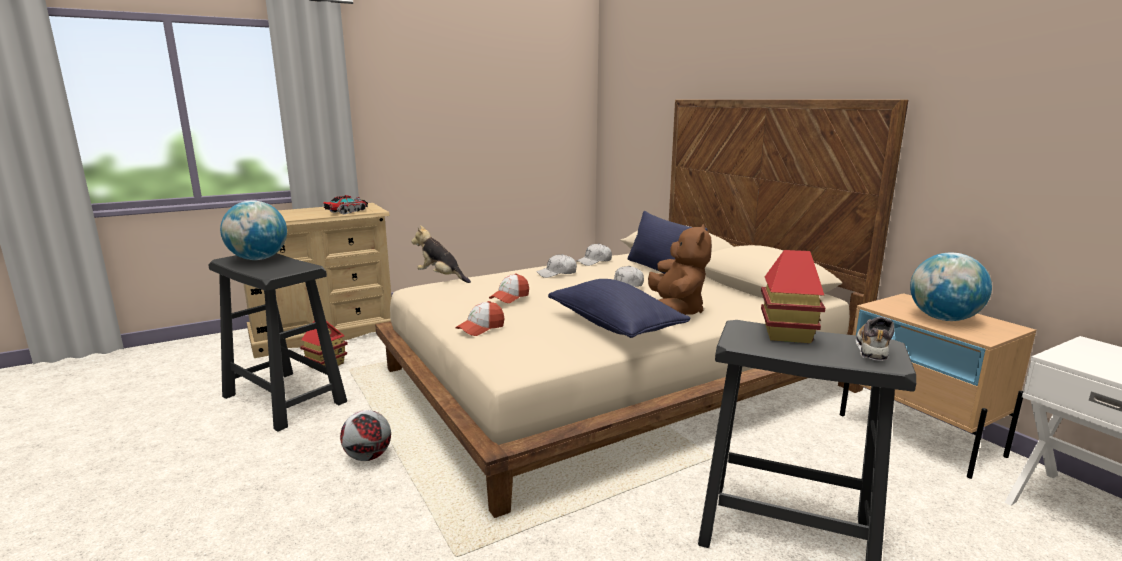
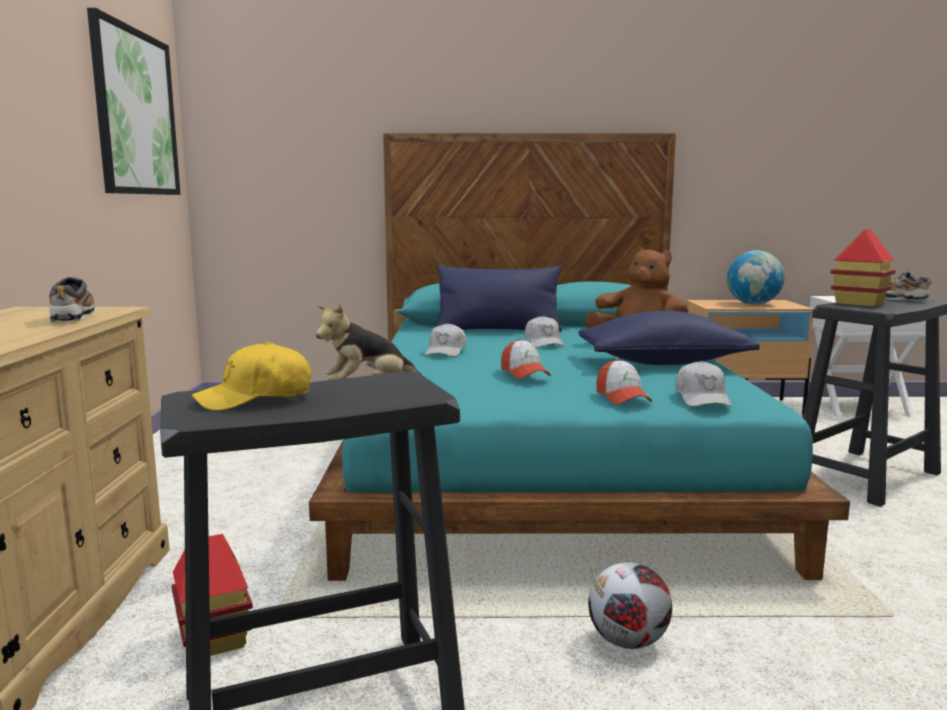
camera: 60 degrees left, 5 degrees down
globe [220,201,287,260] -> yellow cap [192,341,311,411]
toy truck [323,195,368,214] -> shoe [49,277,95,322]
beige bed [375,100,908,518] -> turquoise bed [309,133,850,581]
white cap [576,243,612,266] -> white cap moved to [675,361,732,407]
none -> picture [87,8,181,195]

